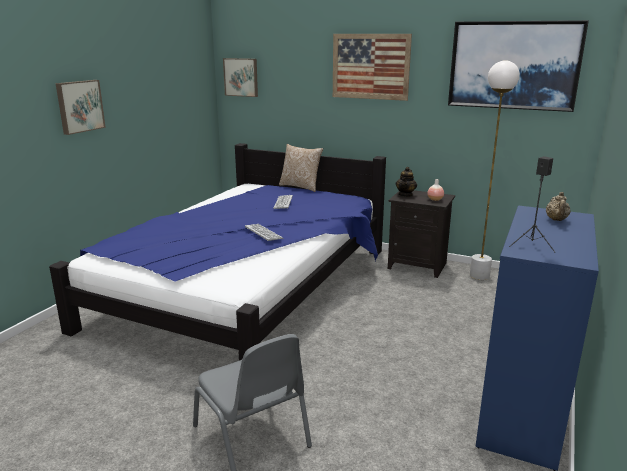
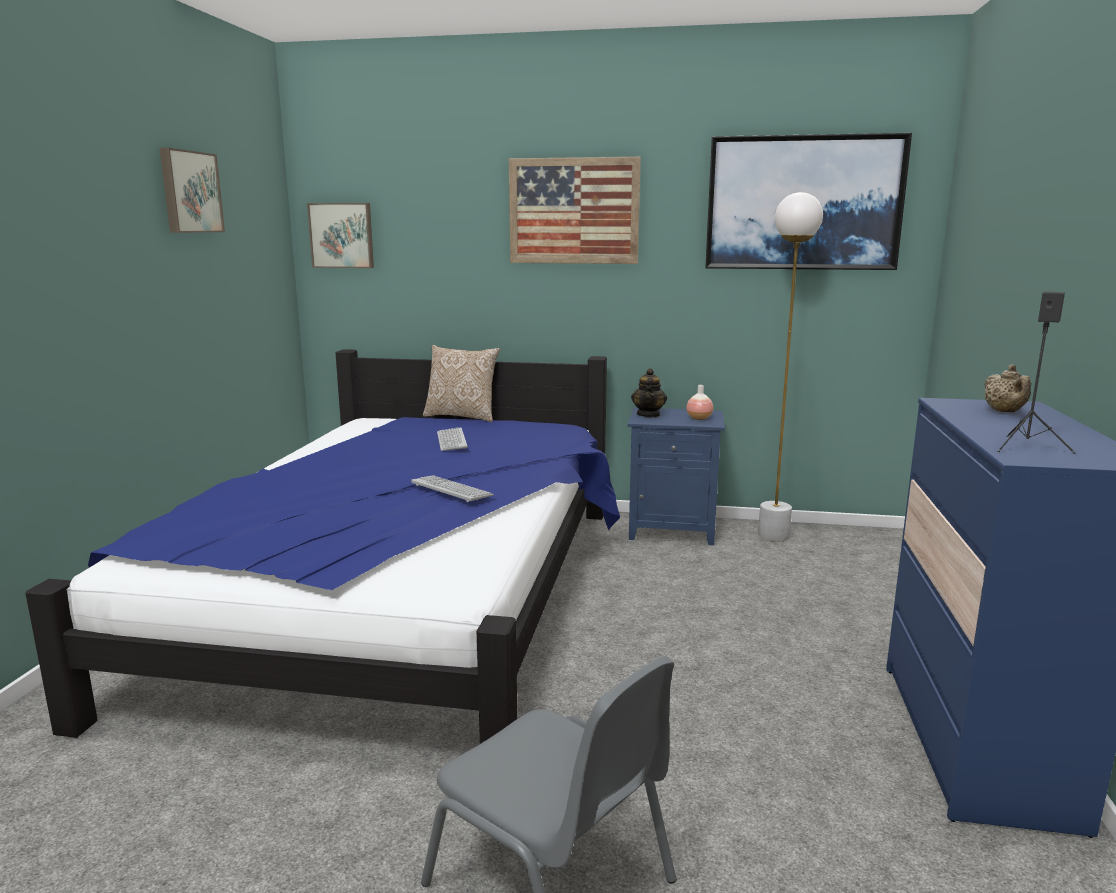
camera: 15 degrees left, 5 degrees down
picture [56,80,106,135] -> picture moved to [160,148,225,233]
black nightstand [388,190,455,278] -> blue nightstand [628,407,725,545]

